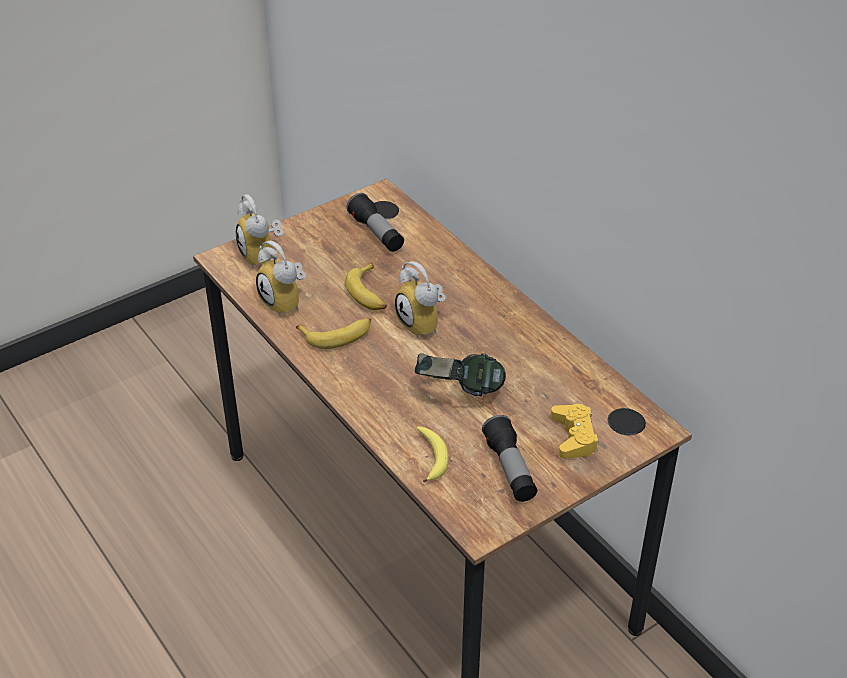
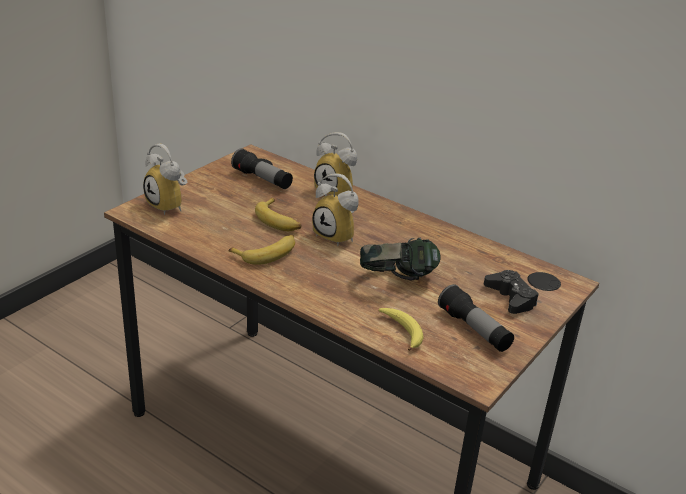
camera: 20 degrees left, 10 degrees down
alarm clock [256,241,306,316] -> alarm clock moved to [314,132,357,196]
yellow game controller [551,404,599,458] -> black game controller [484,270,539,314]

